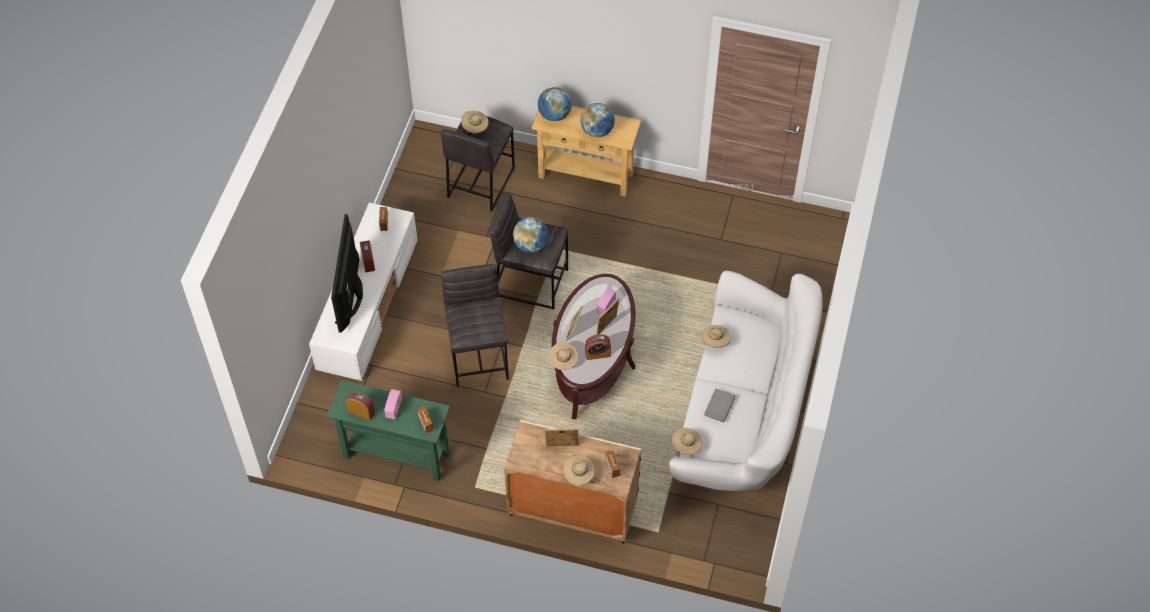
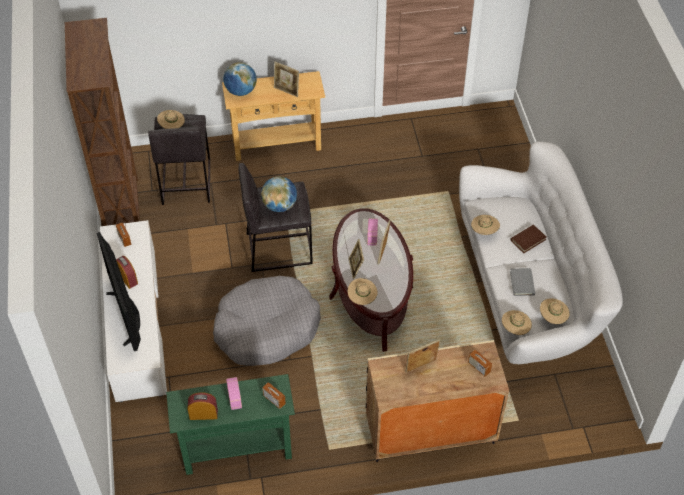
camera: 25 degrees left, 5 degrees down
grey stool [442,264,509,387] -> grey dog bed [213,276,321,366]
beige hat [563,455,595,485] -> beige hat moved to [540,298,570,324]
globe [581,103,615,137] -> picture frame [274,62,299,97]
alarm clock [585,334,611,360] -> none
none -> brown bookcase [65,18,140,226]
none -> brown book [510,225,546,253]

